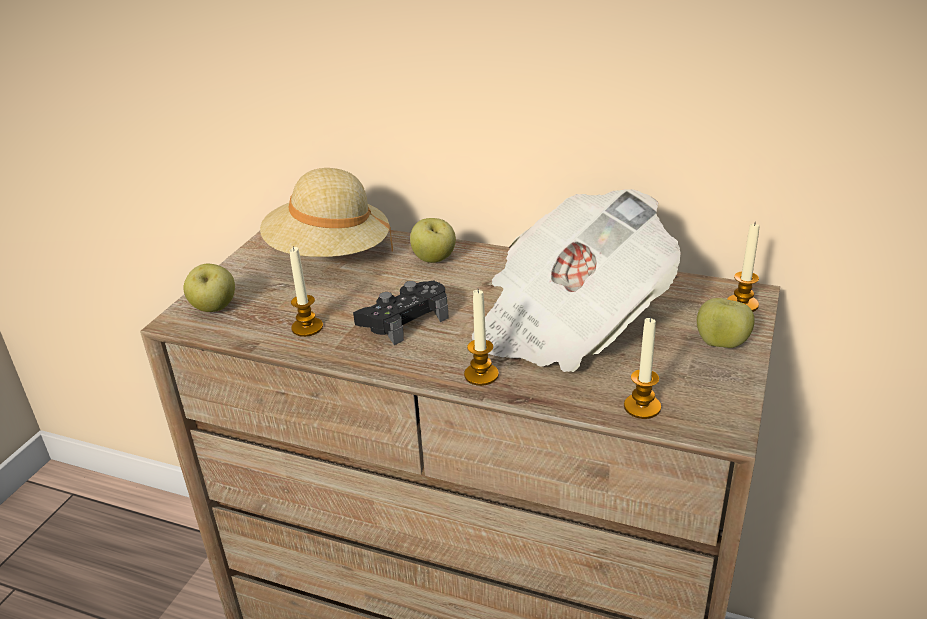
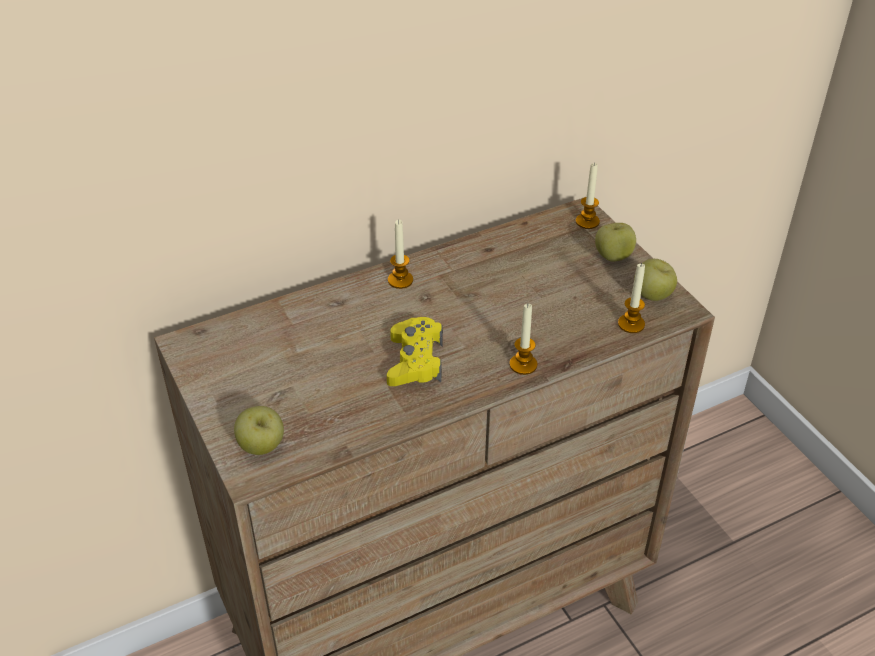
camera: 50 degrees left, 10 degrees up
beige hat [260,168,393,257] -> none
candle [290,246,323,337] -> candle moved to [388,220,413,289]
black game controller [353,280,449,345] -> yellow game controller [387,317,443,386]
apple [410,218,456,263] -> apple moved to [634,259,677,301]
newspaper [471,189,681,372] -> none

